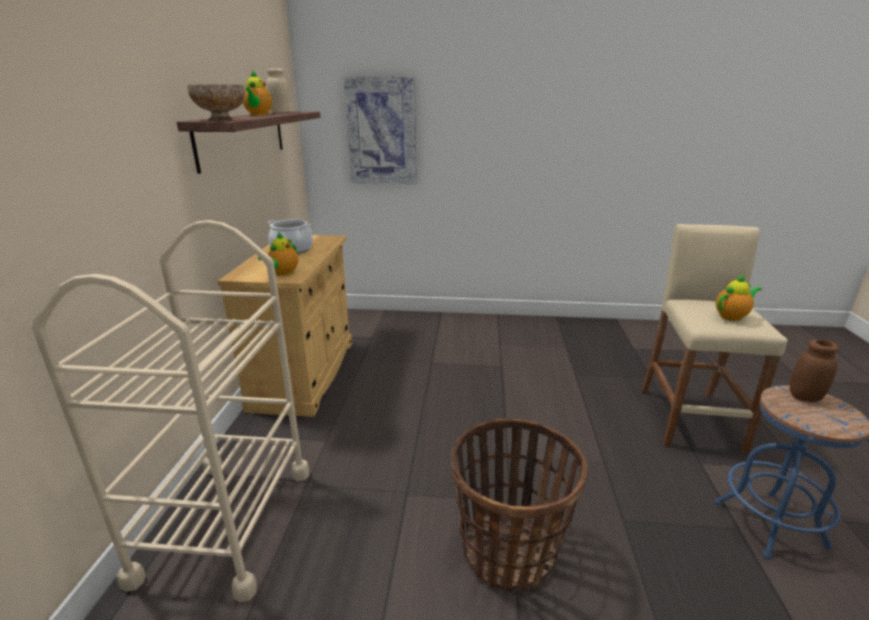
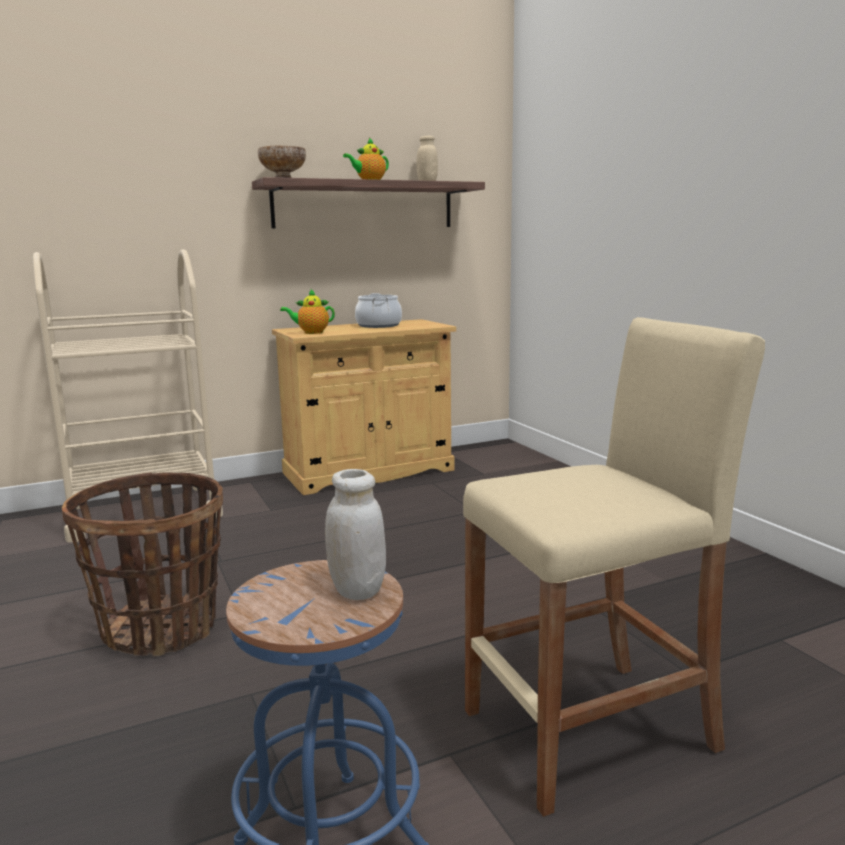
camera: 60 degrees right, 10 degrees down
picture [344,76,417,184] -> none
teapot [715,274,762,321] -> none
brown jar [790,340,839,403] -> white jar [325,469,386,600]

